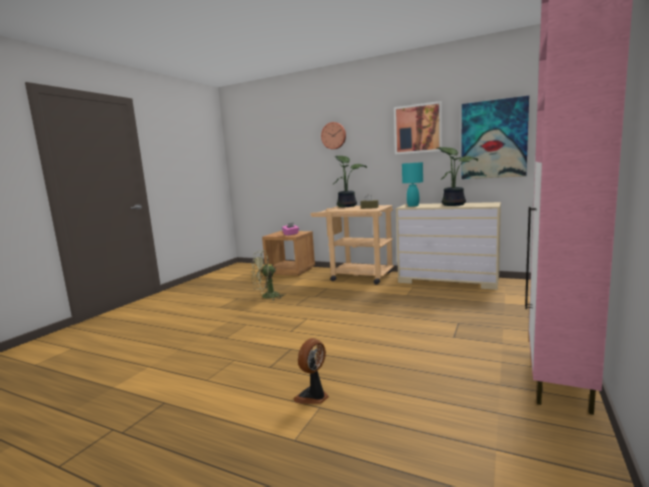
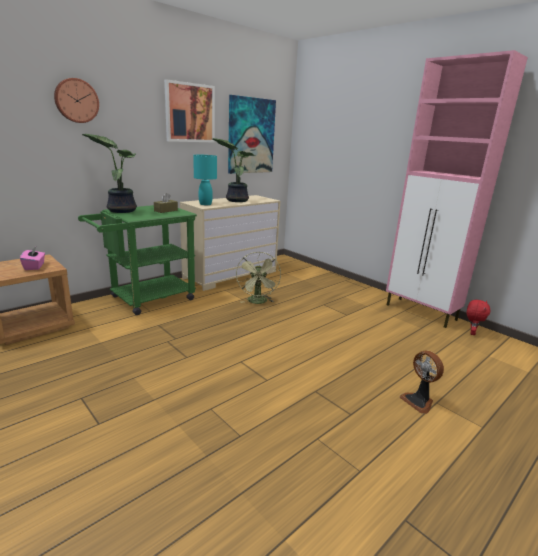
camera: 70 degrees left, 10 degrees up
green fan [251,250,284,300] -> green fan moved to [236,252,281,304]
beige cart [311,205,394,285] -> green cart [78,205,197,315]
none -> red plush toy [466,300,491,335]

